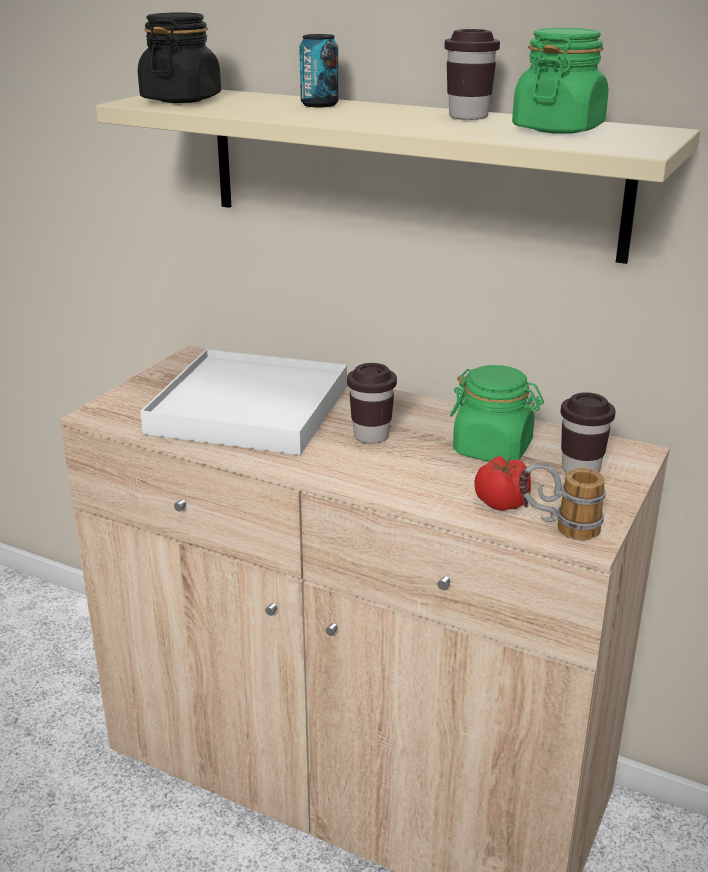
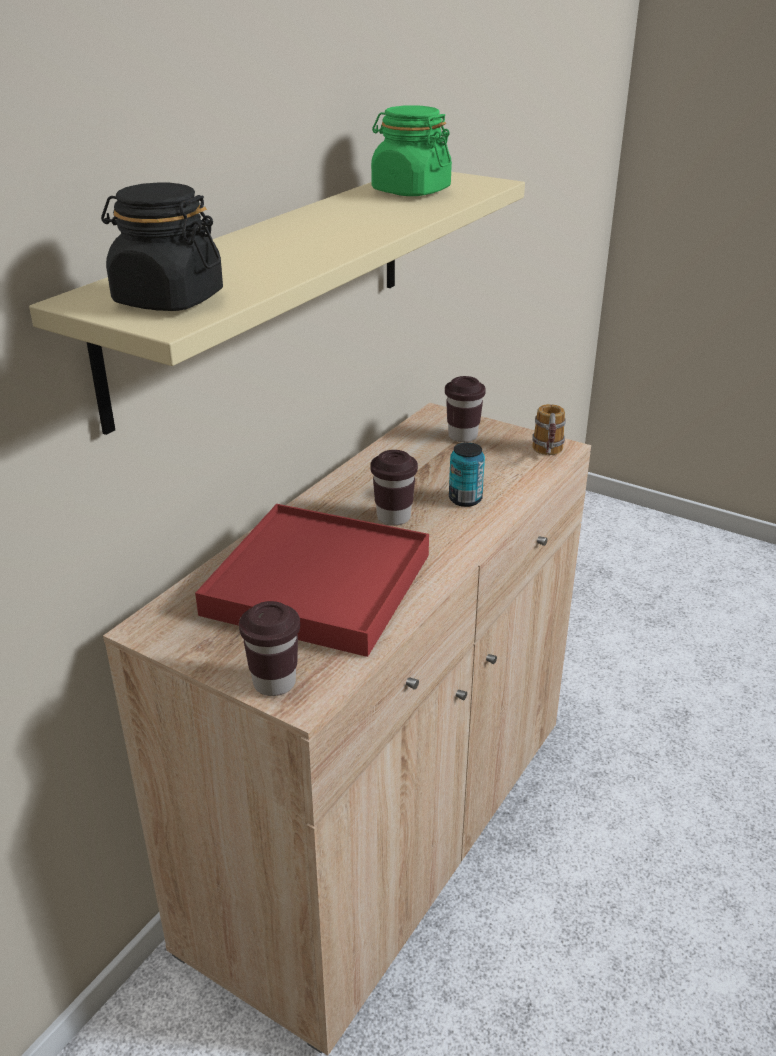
camera: 85 degrees left, 5 degrees up
white tray [140,349,347,455] -> red tray [195,504,429,657]
can [299,34,339,107] -> can moved to [449,442,485,507]
brown cup [444,29,500,120] -> brown cup moved to [239,601,300,696]
green jar [450,365,544,461] -> none
tomato [474,456,531,511] -> none

